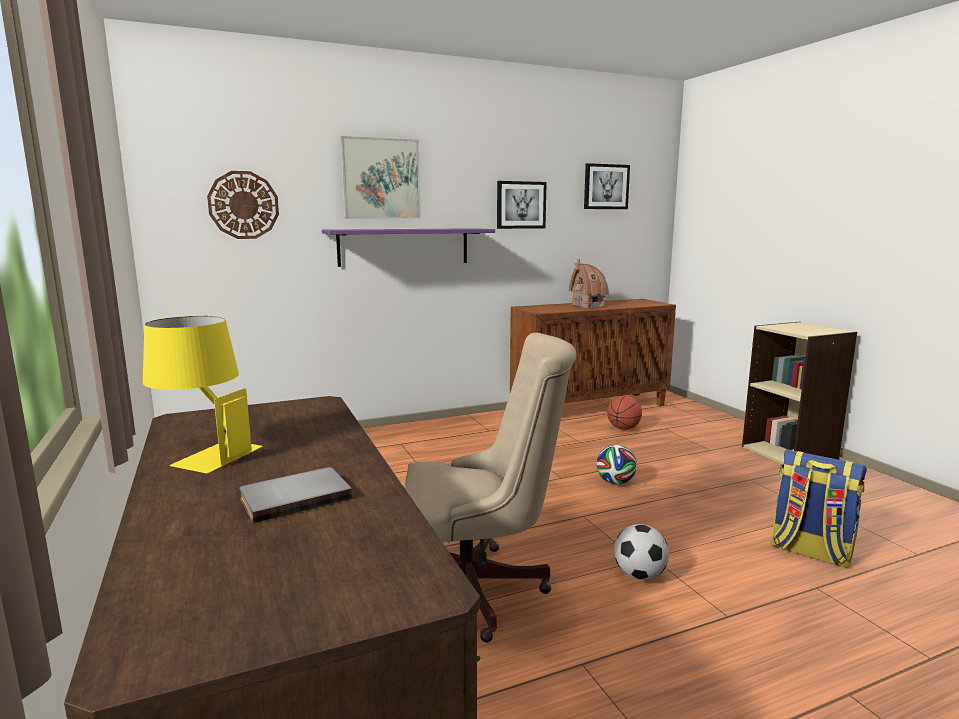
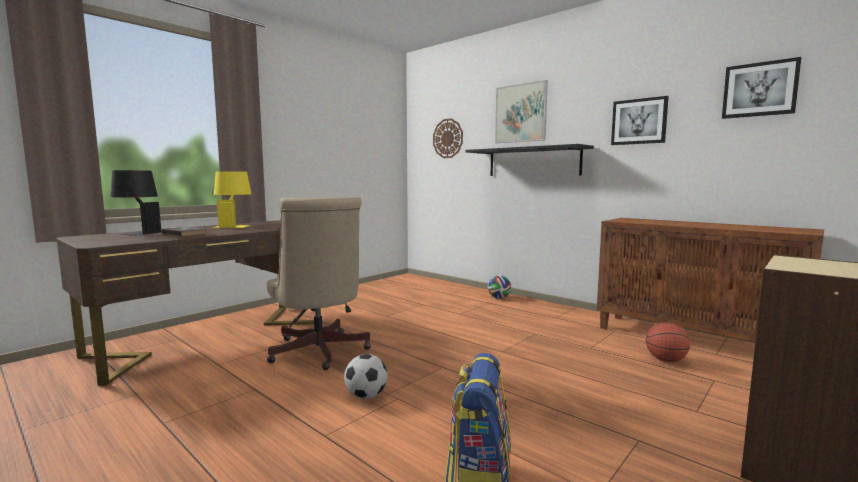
camera: 65 degrees right, 5 degrees down
purple shelf [322,228,495,267] -> black shelf [465,144,594,176]
toy house [569,259,609,308] -> none
football [597,445,637,485] -> football moved to [488,275,511,299]
none -> black table lamp [110,170,162,236]

